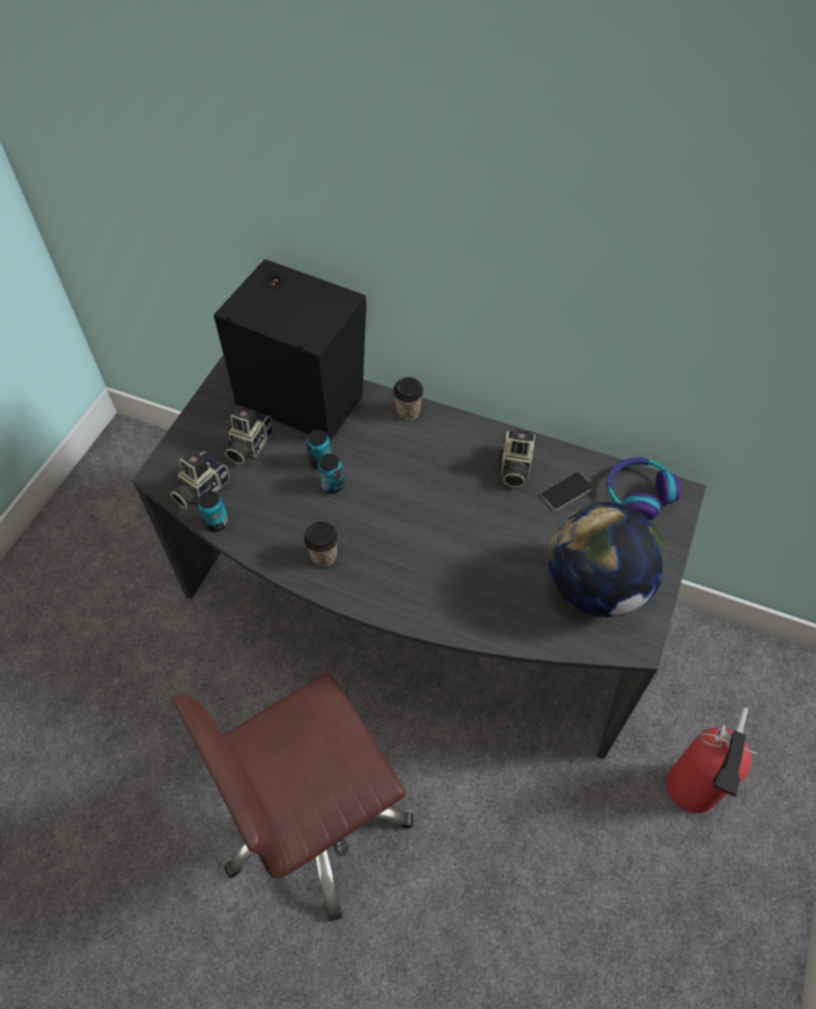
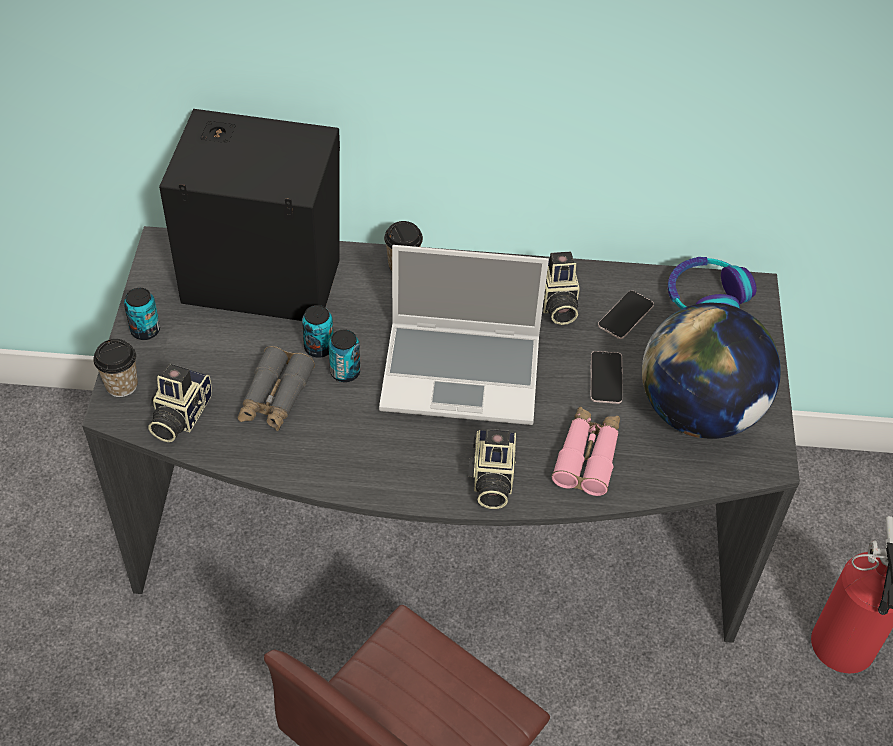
camera: 20 degrees left, 5 degrees down
can [197,491,228,531] -> can moved to [124,288,160,340]
camera [225,406,273,464] -> camera moved to [468,429,516,509]
cup [304,522,338,567] -> cup moved to [93,339,138,397]
none -> grey binoculars [238,346,315,431]
none -> laptop [379,245,549,425]
none -> pink binoculars [552,406,620,496]
none -> phone [591,351,623,404]

